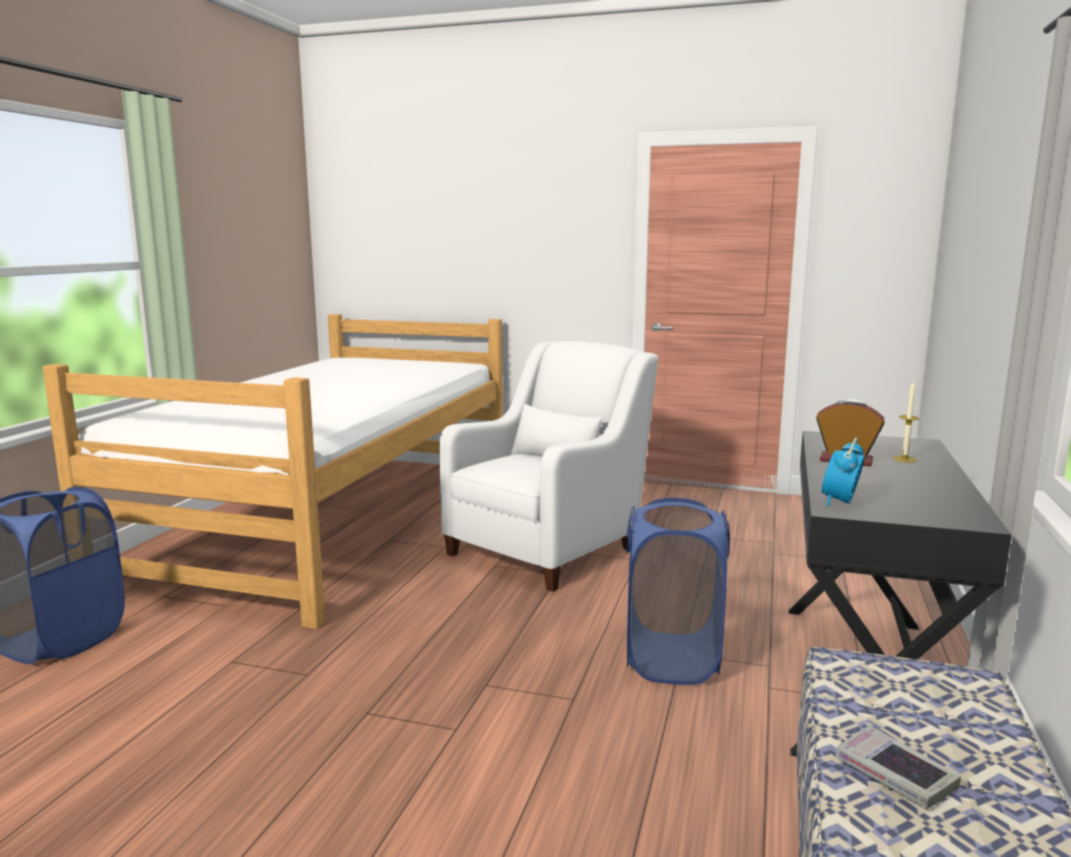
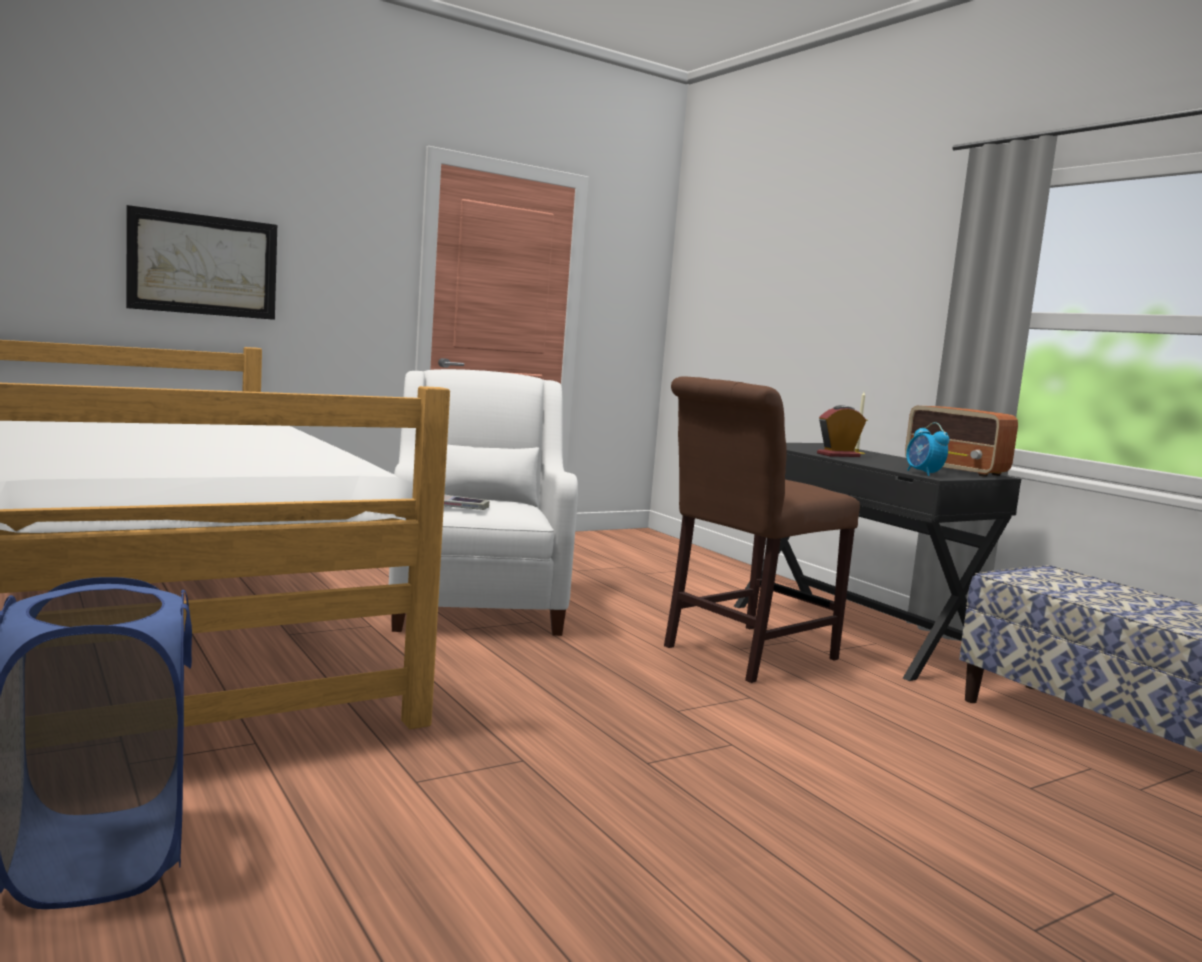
camera: 50 degrees left, 5 degrees down
blue laundry basket [627,498,730,685] -> brown chair [664,377,860,683]
book [835,725,961,809] -> book moved to [444,494,489,510]
none -> picture [126,205,277,320]
none -> radio [905,406,1018,477]

